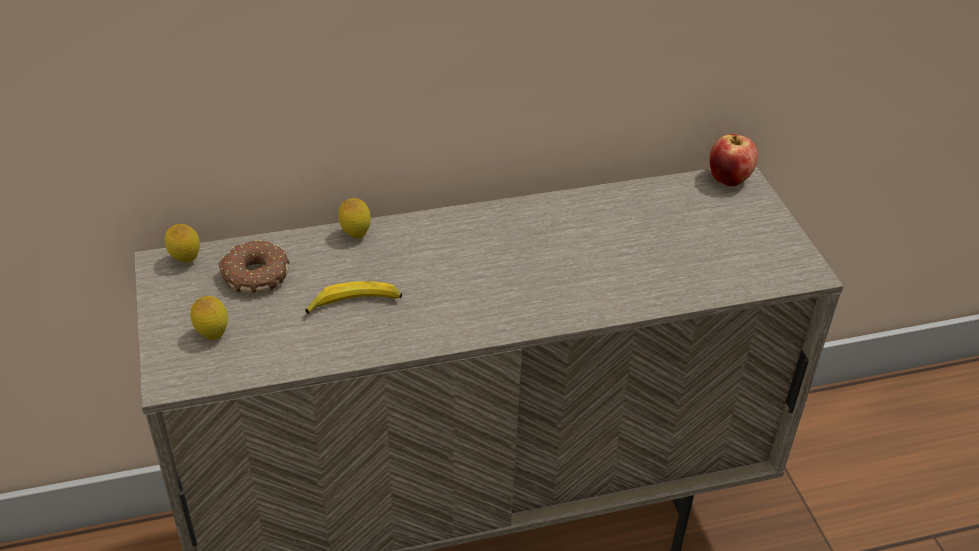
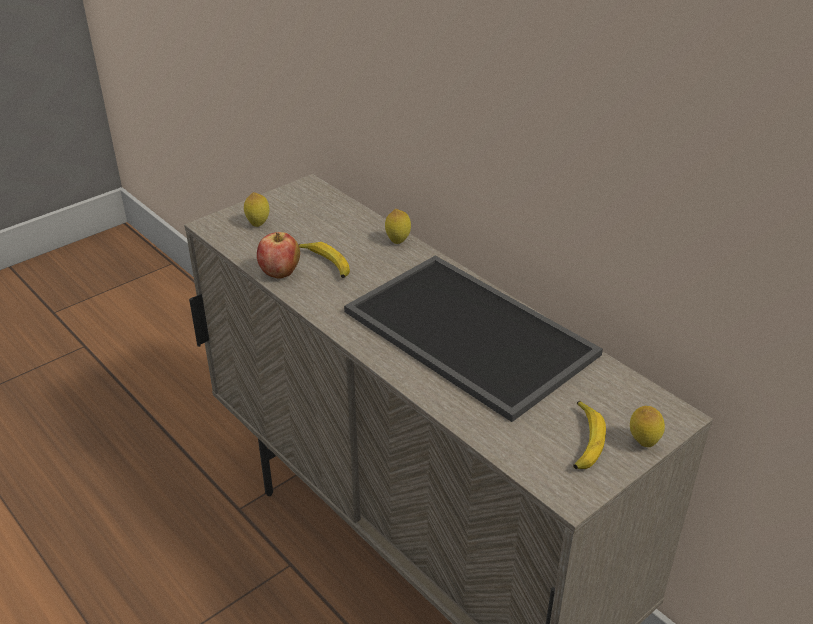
camera: 65 degrees right, 5 degrees down
lemon [165,224,200,262] -> lemon moved to [630,406,665,447]
donut [218,240,290,293] -> none
apple [709,134,758,187] -> apple moved to [257,232,300,279]
none -> tray [344,255,603,422]
none -> banana [573,401,606,469]

